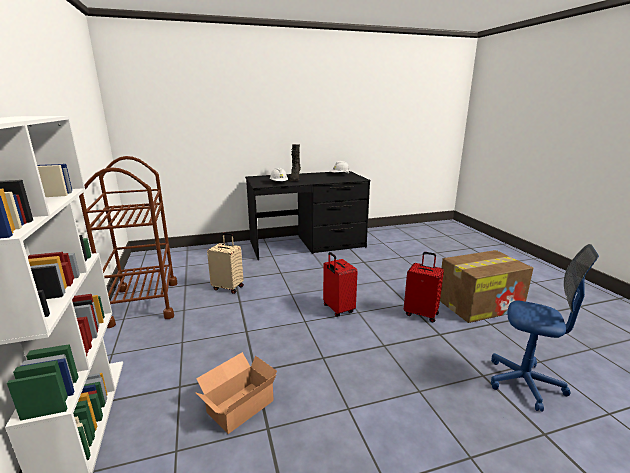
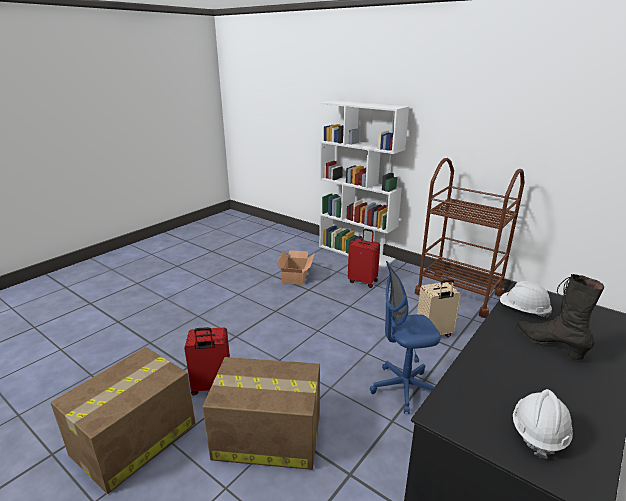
camera: 145 degrees right, 5 degrees up
red suitcase [323,252,358,317] -> red suitcase moved to [348,229,380,288]
blue office chair [491,244,599,412] -> blue office chair moved to [370,261,441,414]
none -> cardboard box [203,357,320,470]

